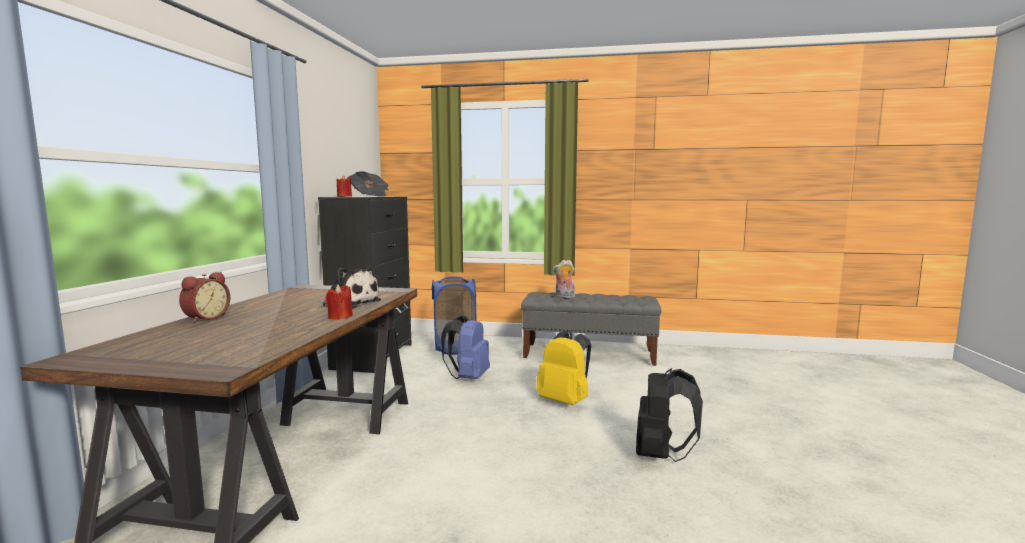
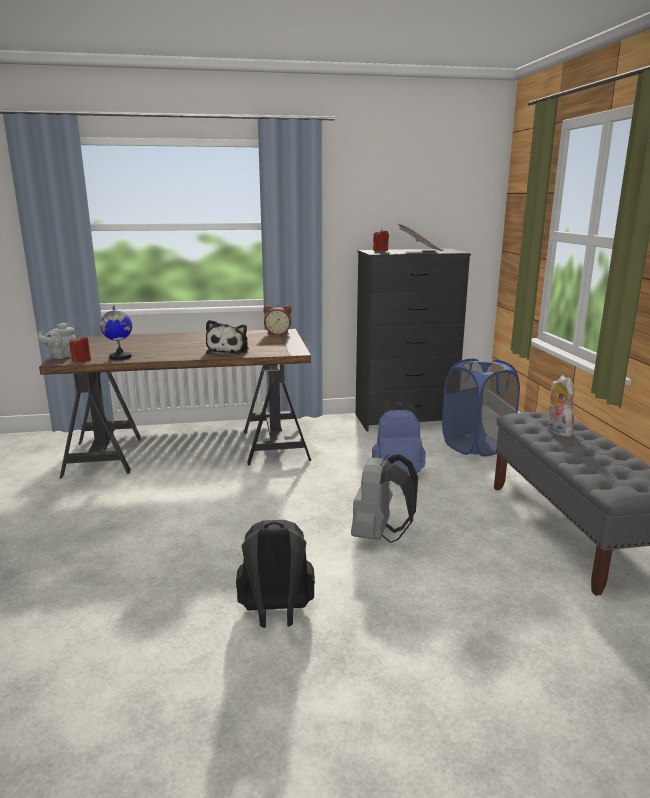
camera: 70 degrees right, 10 degrees up
alarm clock [179,272,230,323] -> alarm clock moved to [263,305,292,335]
red candle [325,284,353,320] -> red candle moved to [69,335,91,362]
yellow backpack [536,330,591,405] -> grey backpack [351,454,418,543]
none -> grey teapot [38,322,76,359]
none -> globe [100,305,132,360]

